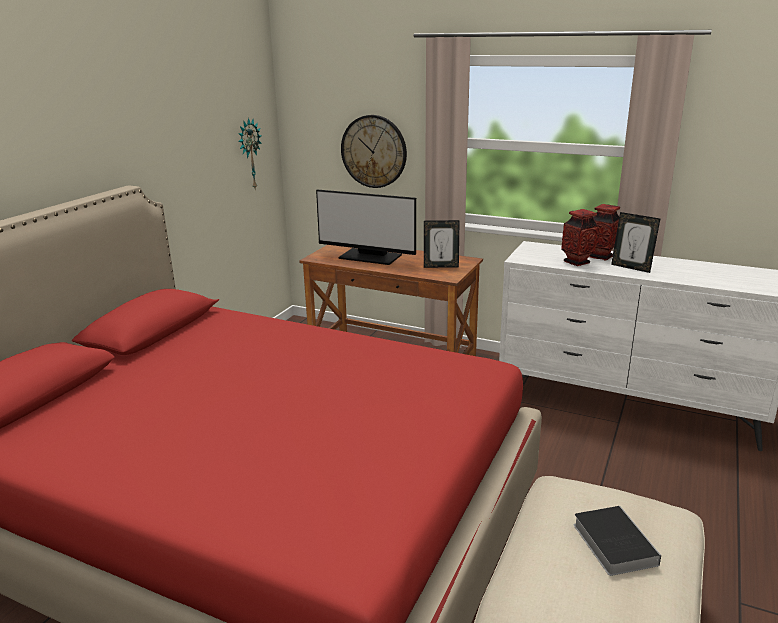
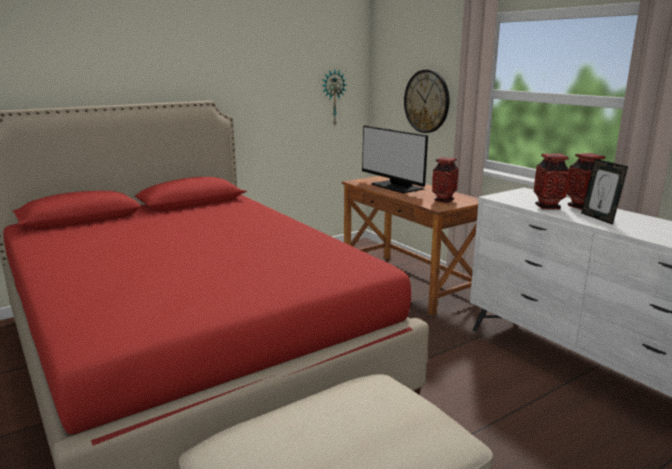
camera: 30 degrees right, 5 degrees down
picture frame [424,220,460,268] -> vase [432,157,459,203]
book [574,506,661,576] -> none

